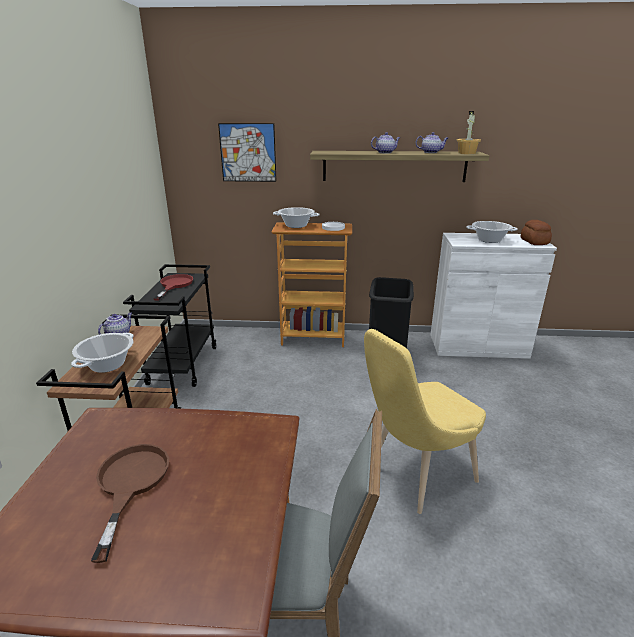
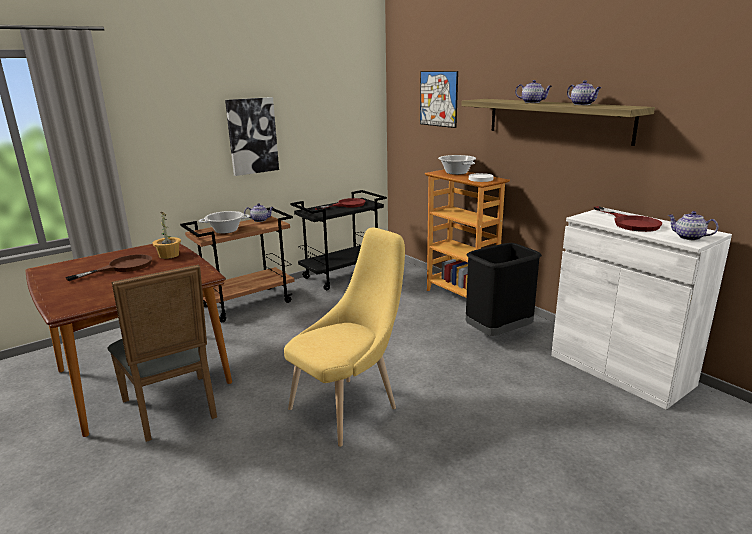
camera: 50 degrees right, 5 degrees down
yellow chair [364,329,486,514] -> yellow chair turned 120 degrees clockwise [284,228,405,447]
potted plant [457,111,481,154] -> potted plant moved to [153,211,181,259]
cooking pot [466,221,518,243] -> red frying pan [594,206,662,232]
bread [521,220,552,245] -> teapot [668,211,718,240]
none -> picture [225,97,279,176]

